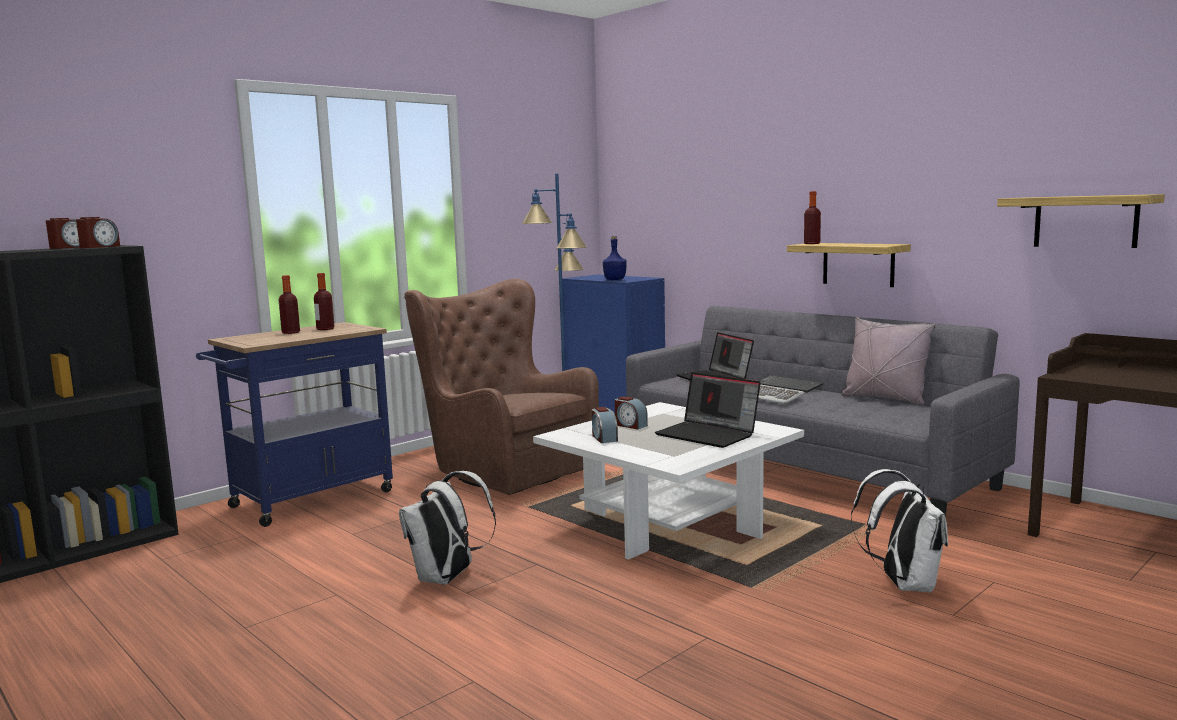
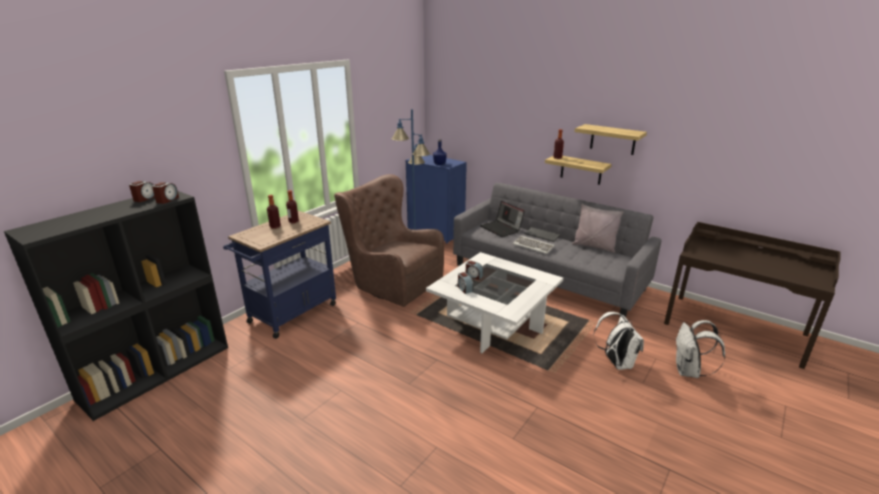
camera: 10 degrees left, 15 degrees up
white backpack [399,471,496,585] -> white backpack moved to [676,320,725,378]
laptop [655,372,761,448] -> none
shelf [997,194,1165,248] -> shelf moved to [575,124,647,155]

